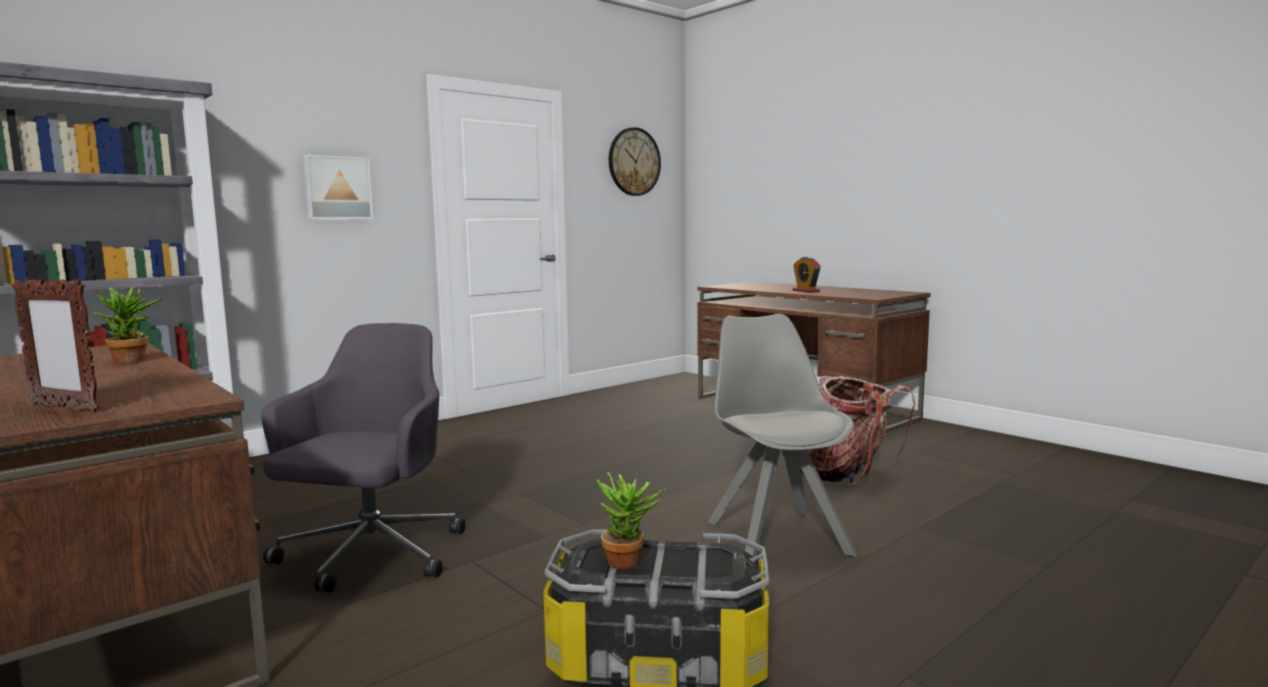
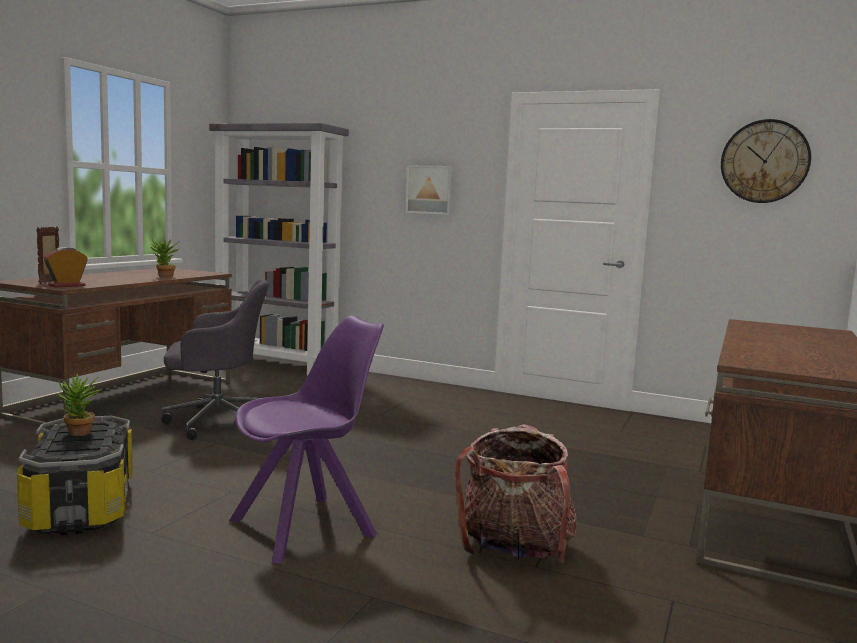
camera: 65 degrees right, 0 degrees up
grey chair [707,314,857,557] -> purple chair [229,316,384,564]
alarm clock [793,257,821,293] -> alarm clock moved to [44,247,88,288]

